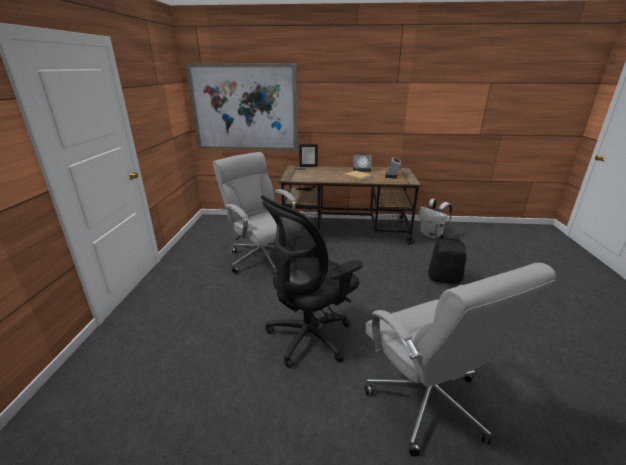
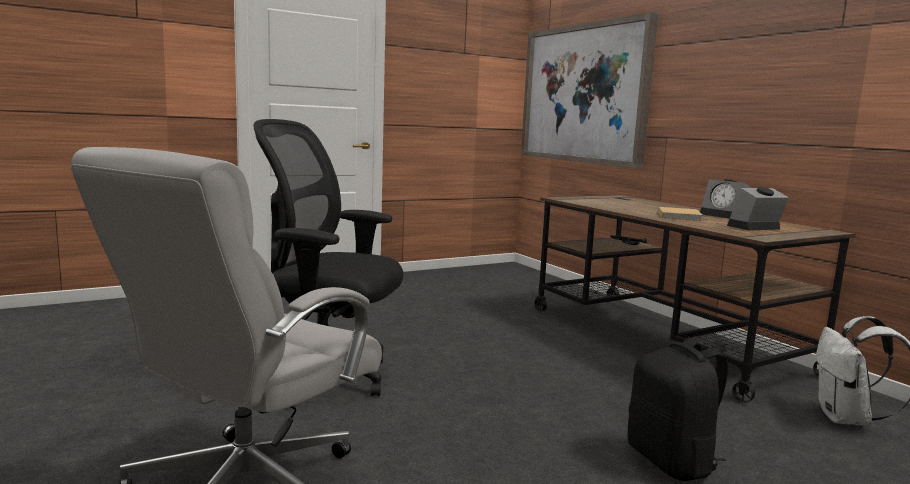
camera: 55 degrees right, 15 degrees down
grey office chair [213,152,296,274] -> none
picture frame [299,144,318,167] -> none

